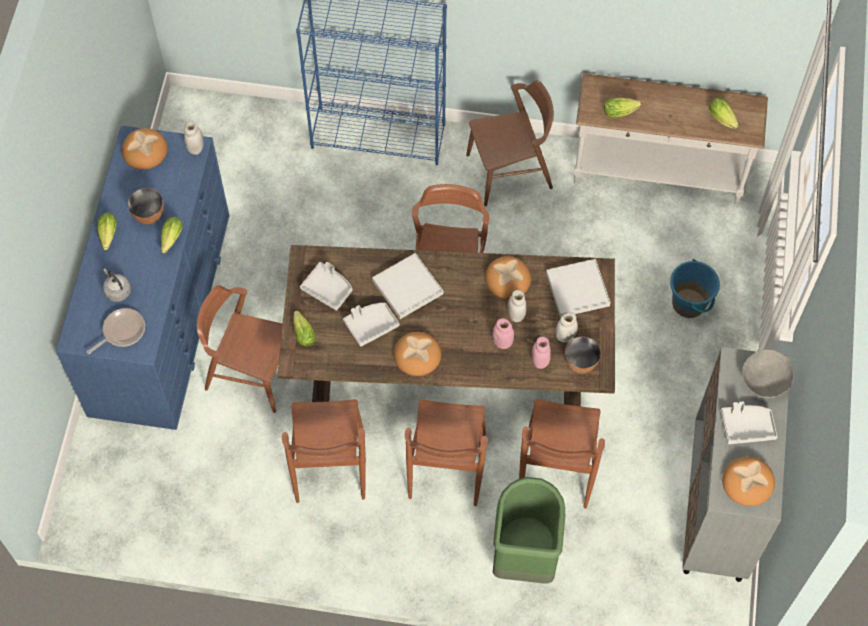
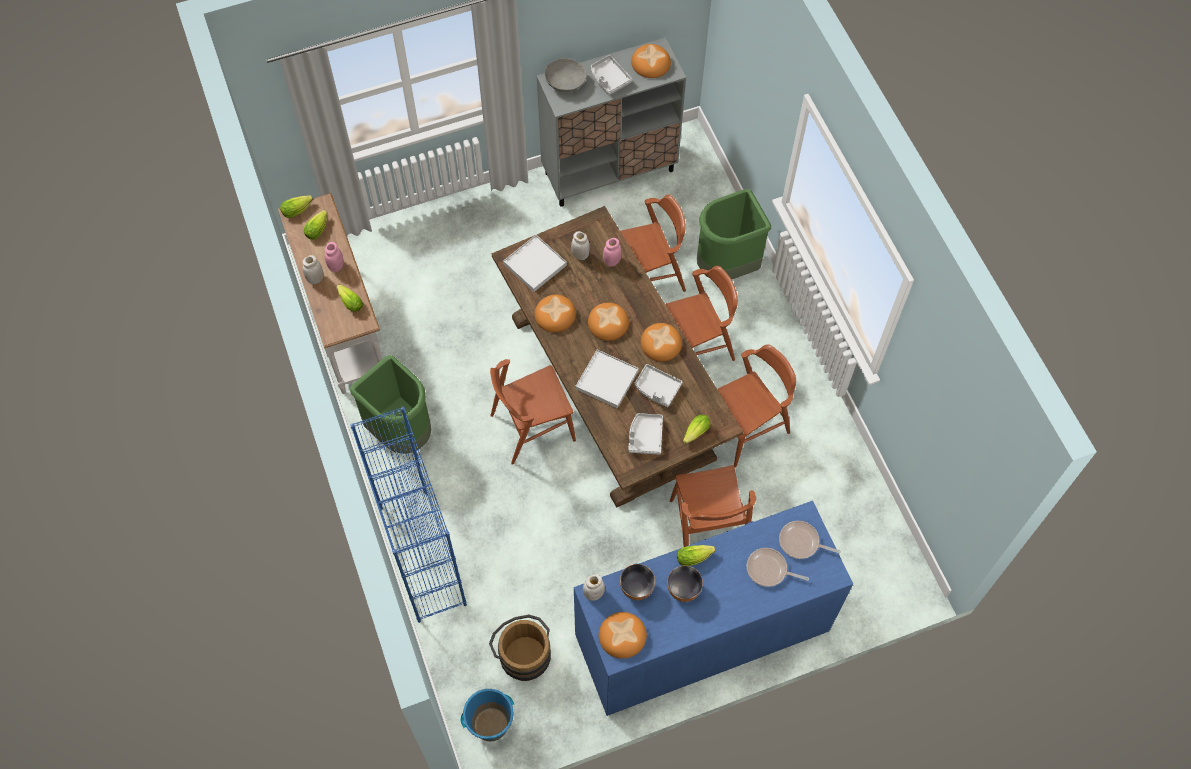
camera: 120 degrees left, 0 degrees up
lettuce [97,213,117,250] -> lettuce moved to [280,195,313,218]
grey kettle [103,268,131,302] -> frying pan [747,548,809,587]
brown chair [466,80,554,206] -> green trash can [350,355,431,454]
pink jar [493,318,514,349] -> pink jar moved to [325,242,343,272]
white jar [508,290,526,322] -> white jar moved to [302,255,324,284]
bowl [565,337,601,373] -> bowl moved to [620,564,655,600]
blue bucket [670,259,720,318] -> blue bucket moved to [461,689,515,741]
none -> brown bucket [489,615,551,681]
none -> bread [588,303,629,341]

